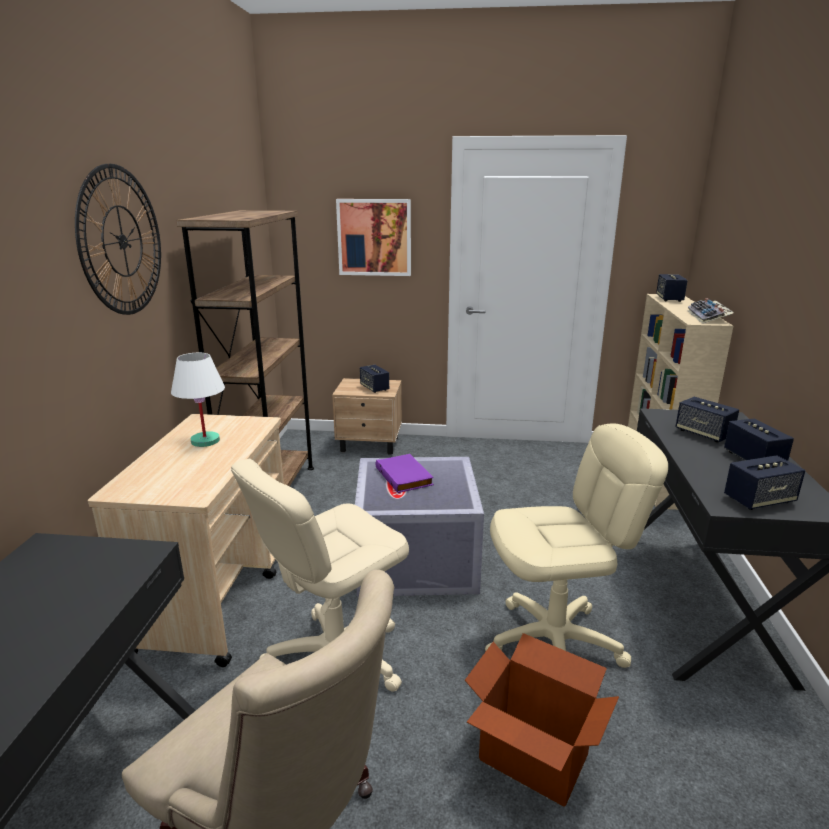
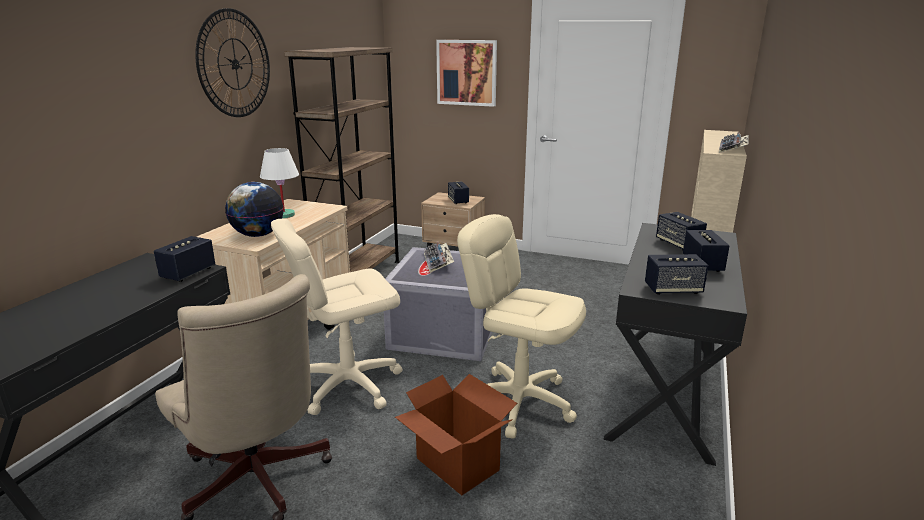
camera: 15 degrees right, 0 degrees up
purple book [376,454,434,493] -> keyboard [424,242,454,273]
beige office chair [485,423,668,668] -> beige office chair turned 150 degrees counterclockwise [457,214,586,439]
speaker [656,274,688,302] -> speaker moved to [154,236,215,282]
none -> globe [225,182,284,237]

